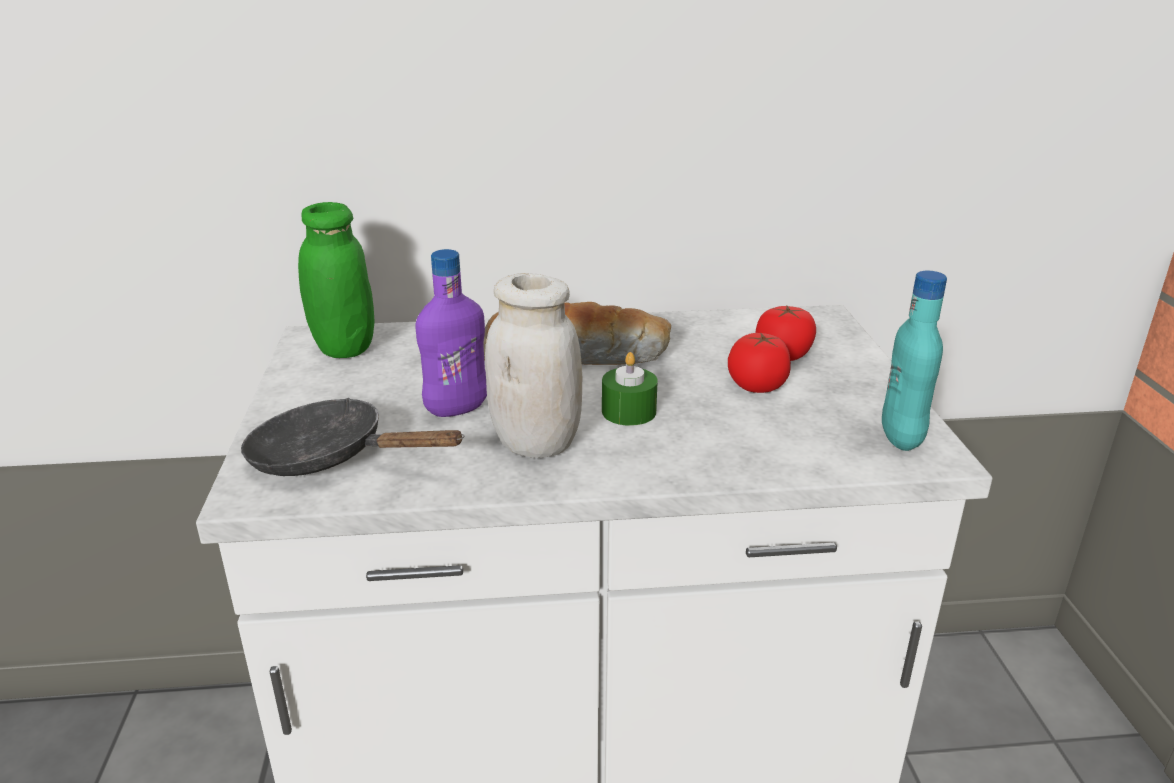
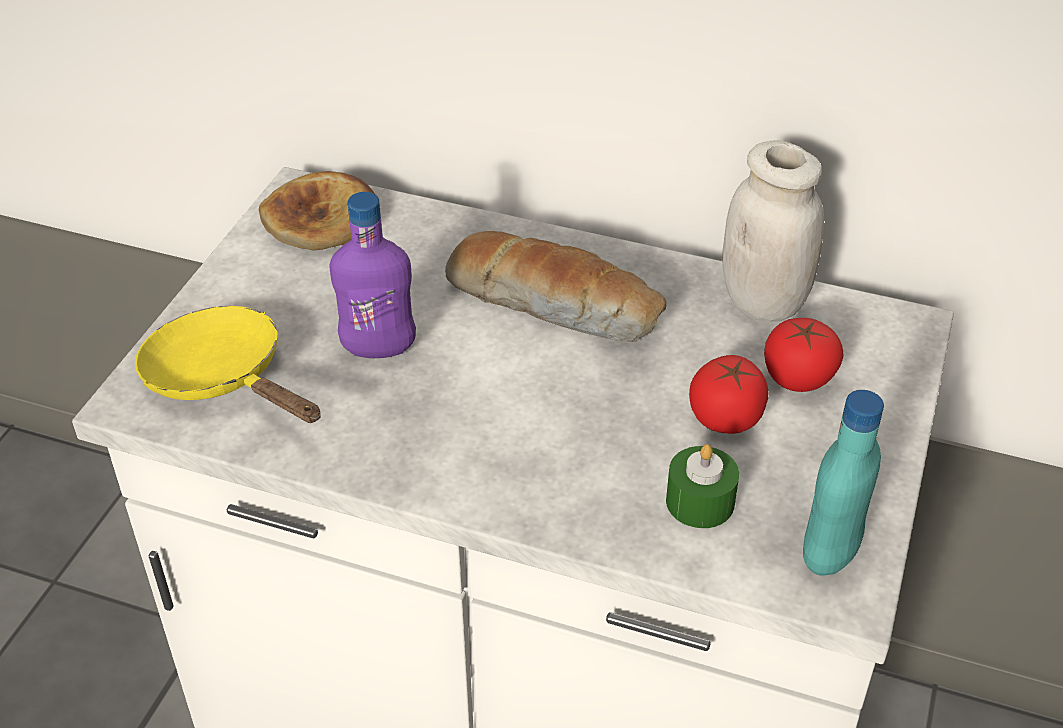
camera: 25 degrees right, 15 degrees up
black frying pan [241,398,464,476] -> yellow frying pan [135,306,321,423]
green jar [298,202,375,358] -> bread [259,171,375,251]
white jar [485,273,582,458] -> white jar moved to [722,140,824,322]
green candle [602,352,658,426] -> green candle moved to [666,444,739,528]

